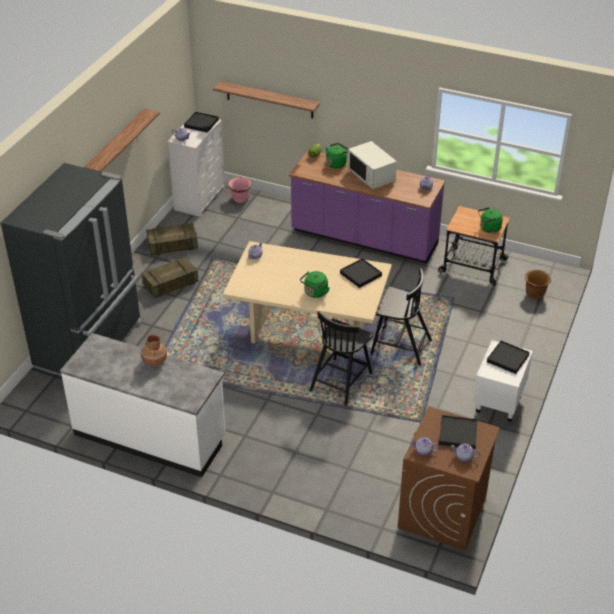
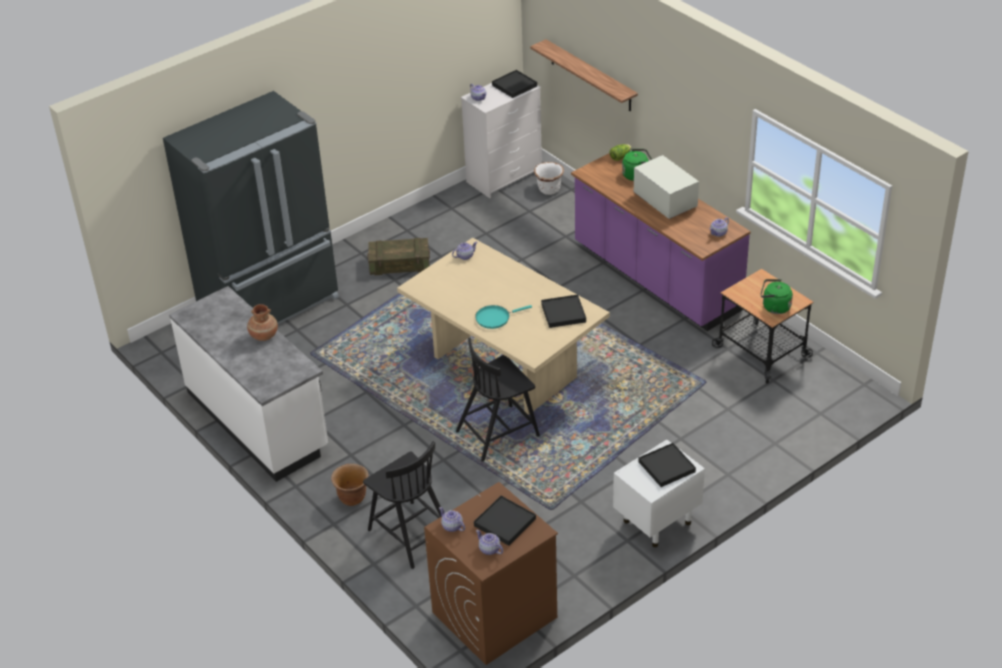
camera: 30 degrees right, 0 degrees up
shelf [84,108,160,172] -> none
crate [146,223,198,256] -> none
pink planter [228,177,252,203] -> white planter [534,162,564,195]
green kettle [300,271,330,298] -> turquoise frying pan [475,305,532,329]
white microwave [348,141,397,189] -> white microwave turned 150 degrees clockwise [634,155,699,219]
black chair [370,268,432,366] -> black chair moved to [363,441,442,569]
brown planter [524,270,551,299] -> brown planter moved to [331,464,369,506]

